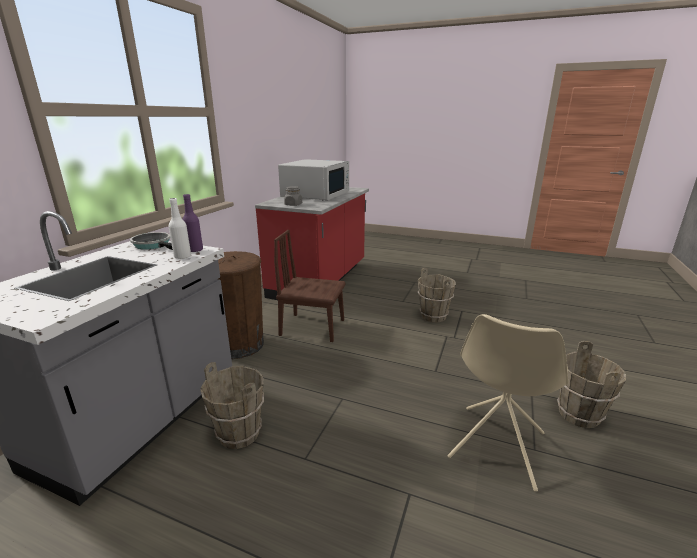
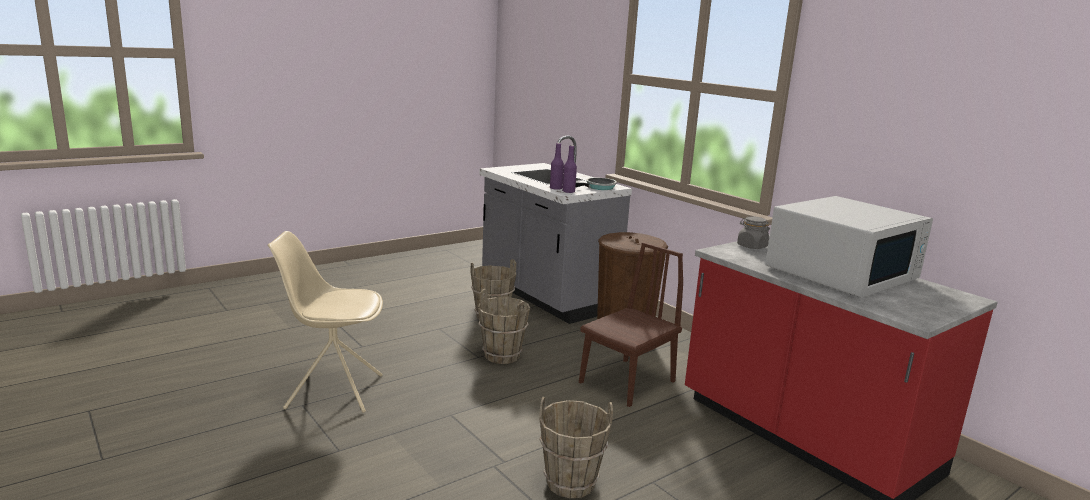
camera: 120 degrees right, 5 degrees down
white bottle [168,198,191,259] -> purple bottle [550,143,564,190]
white microwave [278,159,349,201] -> white microwave turned 90 degrees counterclockwise [765,196,933,298]
beige chair [447,314,568,492] -> beige chair turned 60 degrees counterclockwise [267,231,383,413]
brown bucket [557,341,626,428] -> brown bucket moved to [478,289,530,364]

